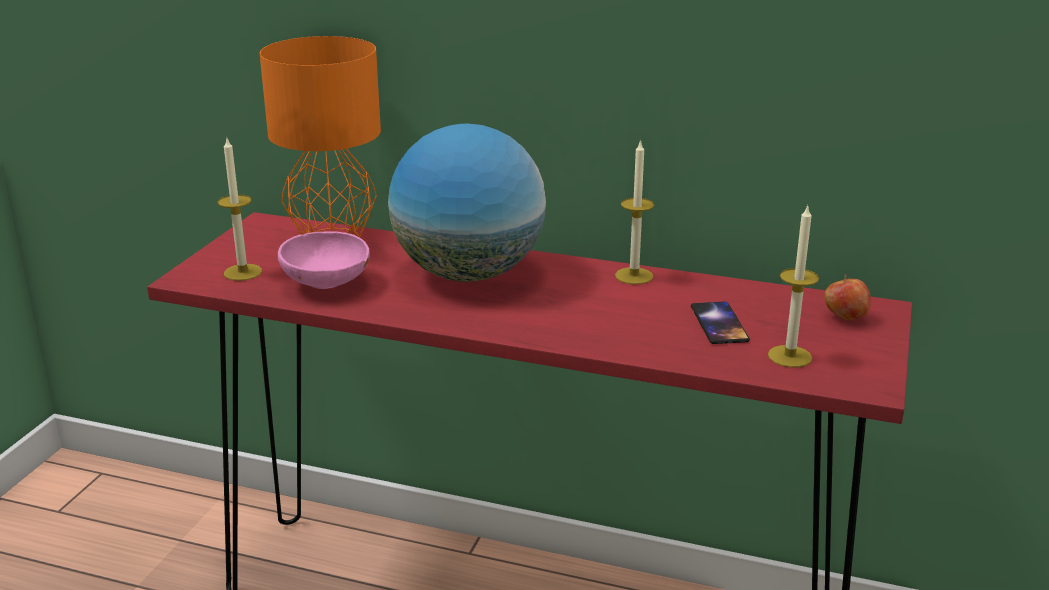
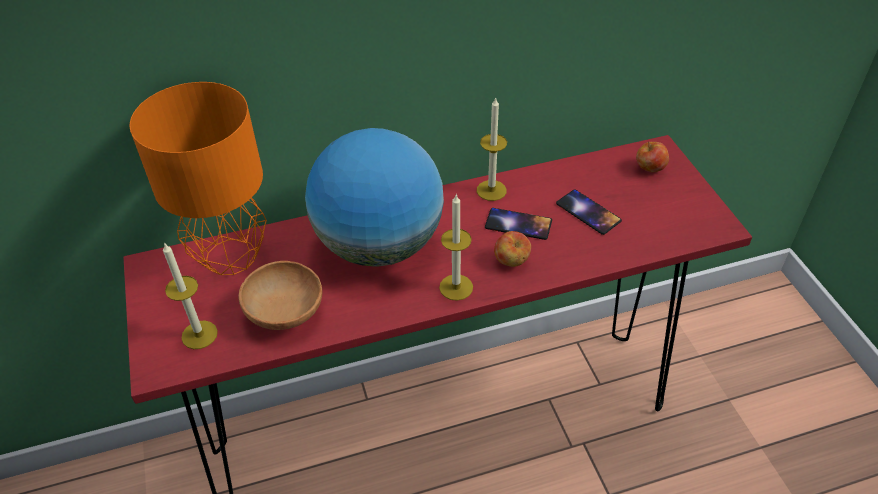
camera: 35 degrees left, 20 degrees up
pink bowl [278,231,370,289] -> brown bowl [239,261,322,330]
candle [768,204,819,368] -> candle moved to [439,194,473,301]
none -> phone [485,208,552,240]
none -> apple [494,231,531,267]

